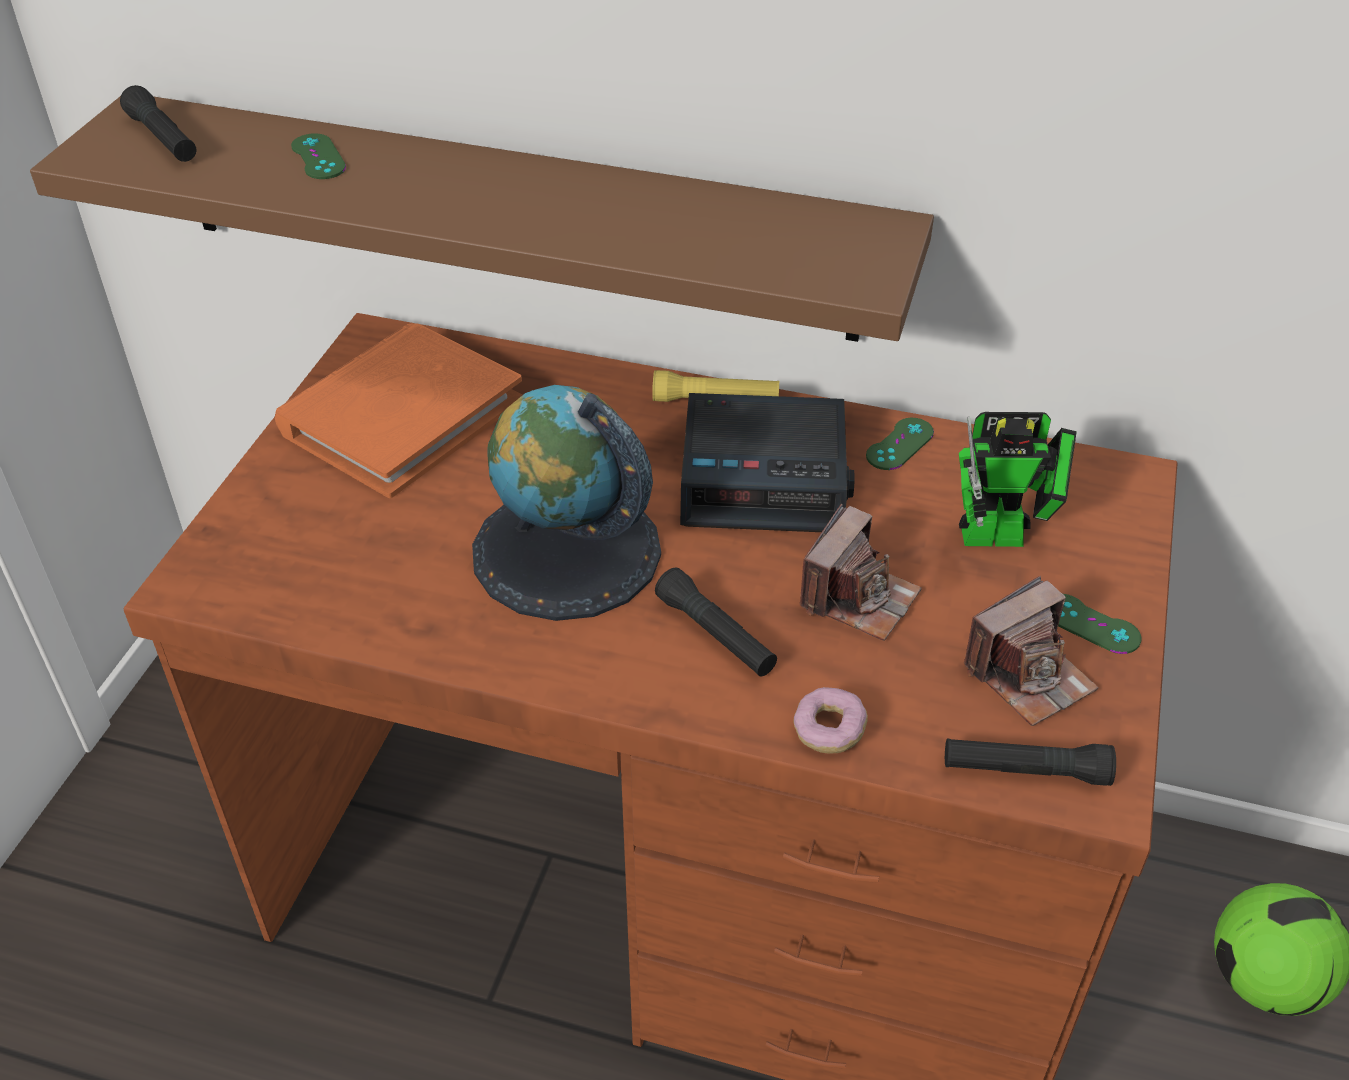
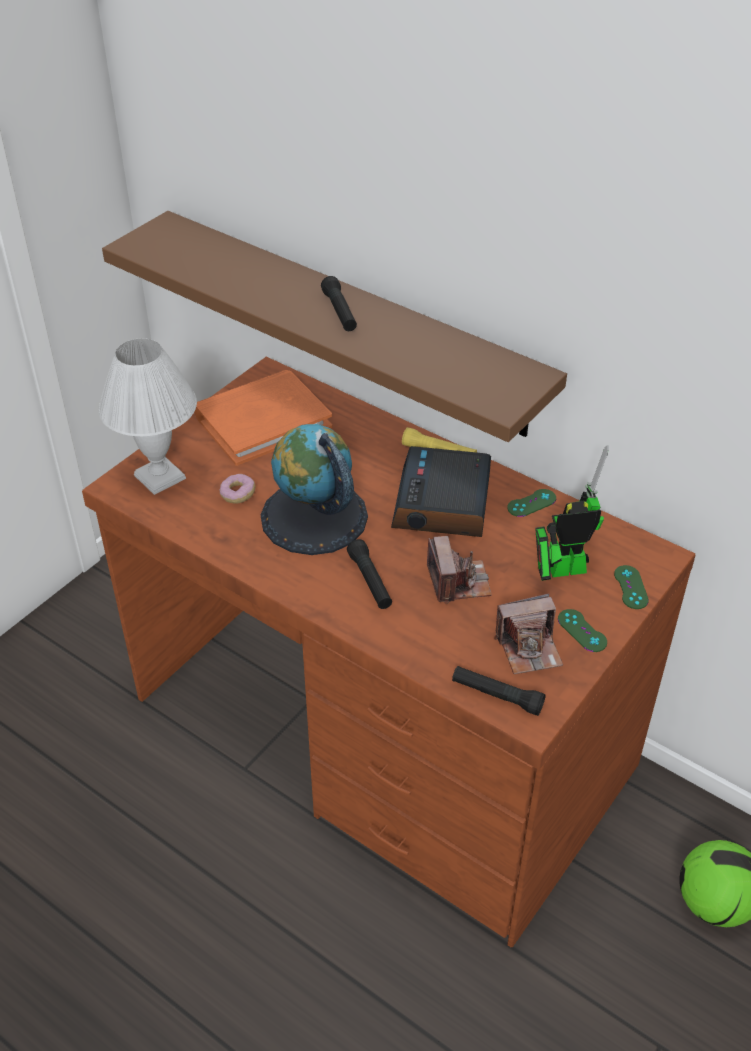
camera: 20 degrees right, 0 degrees up
black flashlight [120,85,197,162] -> black flashlight moved to [321,276,357,331]
green game controller [291,133,346,179] -> green game controller moved to [614,565,649,609]
alarm clock [680,393,855,532] -> alarm clock turned 75 degrees clockwise [391,446,491,537]
donut [794,687,868,753] -> donut moved to [220,474,256,503]
camera [800,504,922,641] -> camera turned 60 degrees counterclockwise [427,536,492,604]
toy robot [959,412,1077,547] -> toy robot turned 150 degrees clockwise [535,445,609,581]
none -> white table lamp [98,338,197,495]

